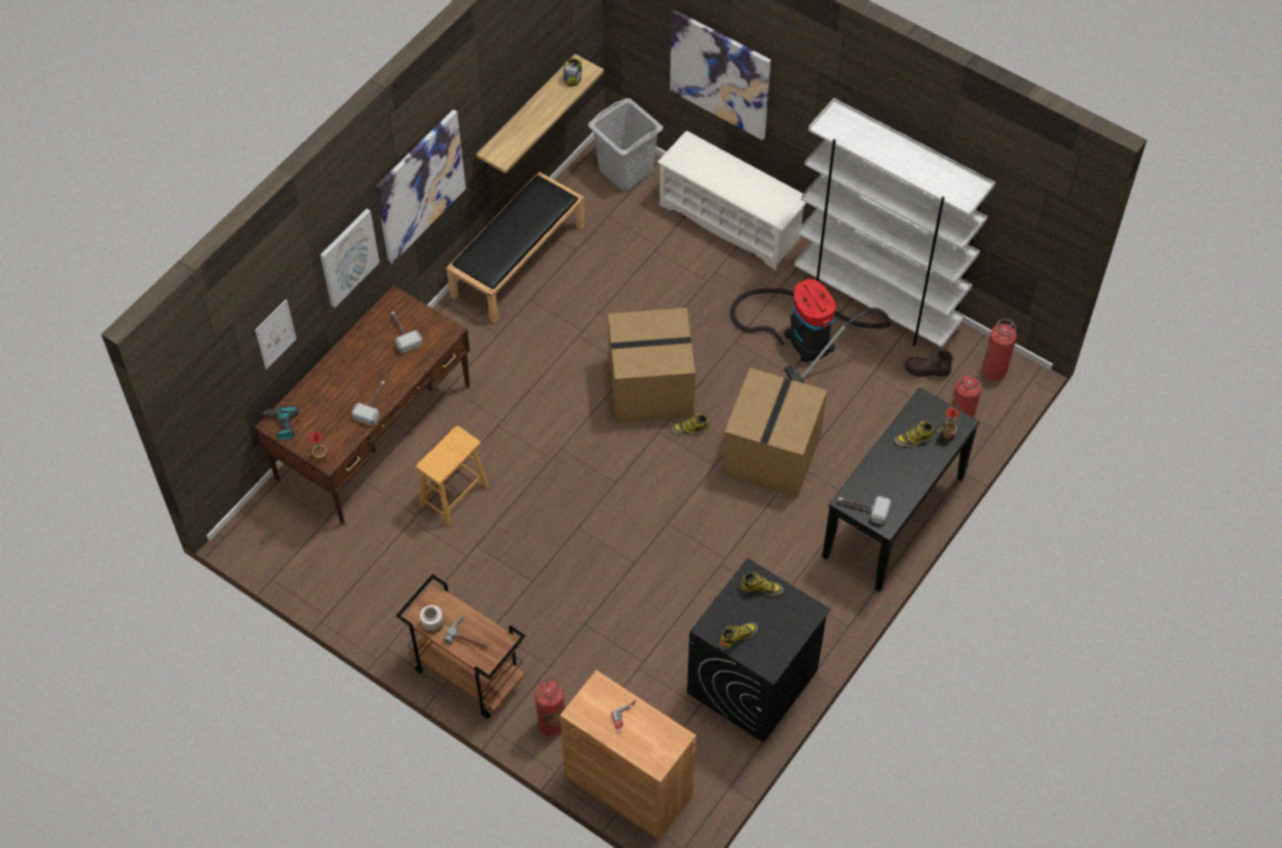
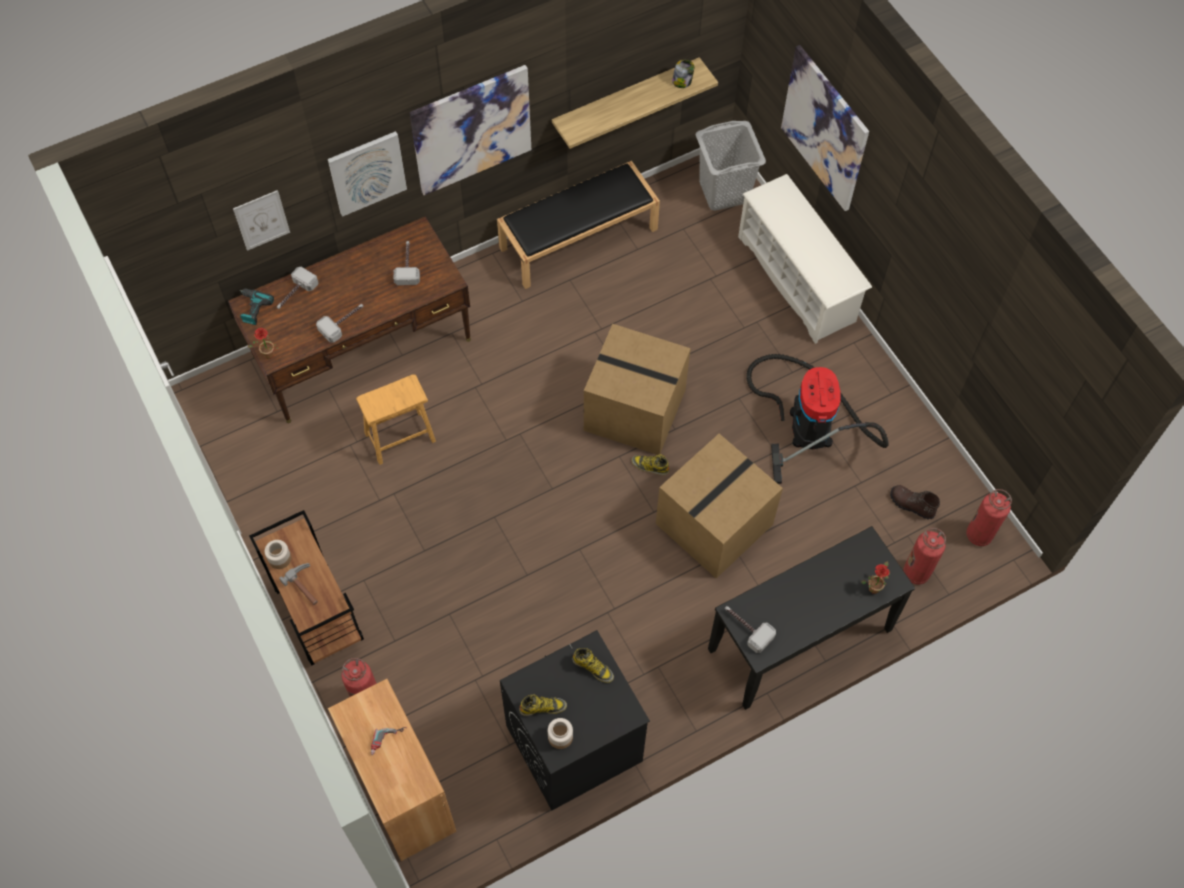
camera: 25 degrees right, 5 degrees up
white bookcase [794,98,995,348] -> none
boot [894,421,934,447] -> none
none -> hammer [277,267,319,309]
none -> jar [548,718,573,749]

